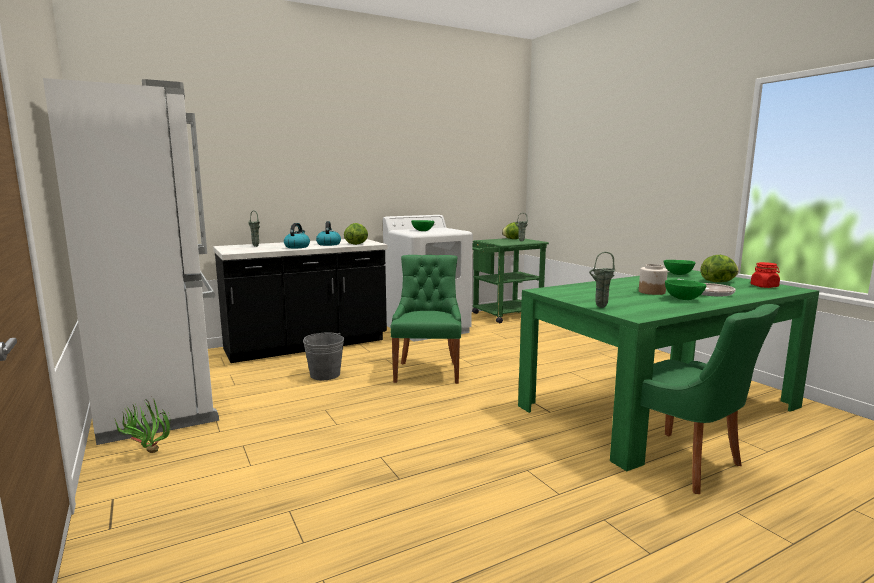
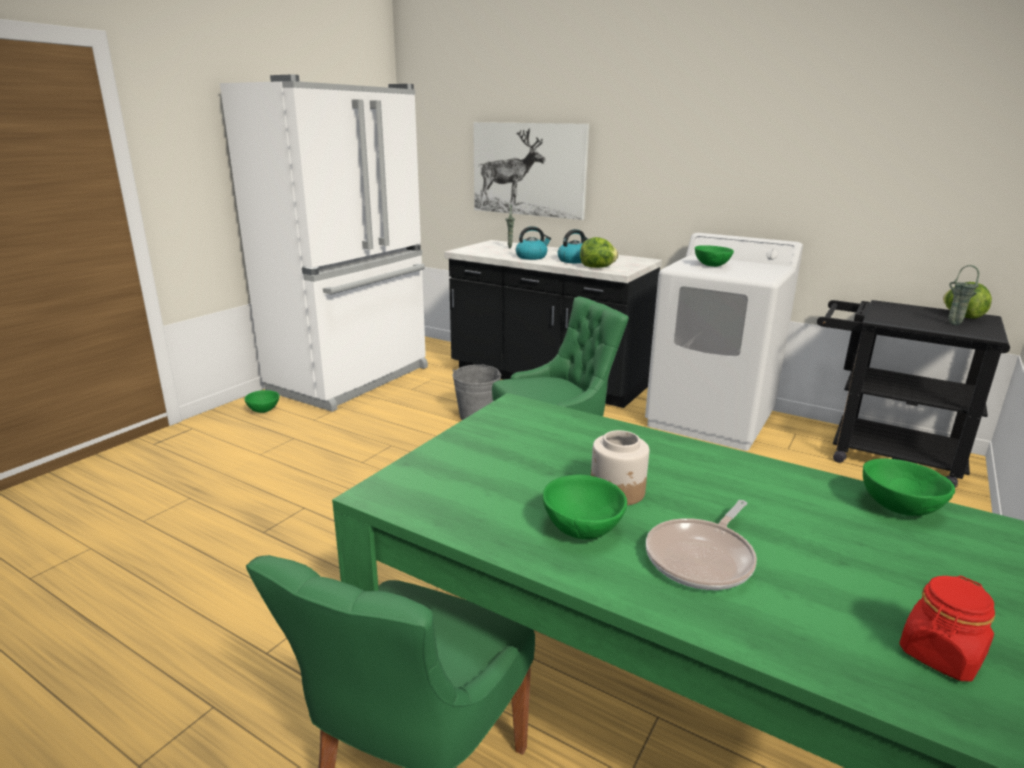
camera: 60 degrees right, 10 degrees up
potted plant [115,399,171,453] -> green bowl [244,390,279,413]
green cart [472,238,549,323] -> black cart [817,300,1010,488]
green vase [589,252,615,308] -> none
lettuce [701,255,739,282] -> none
none -> picture [473,122,589,220]

